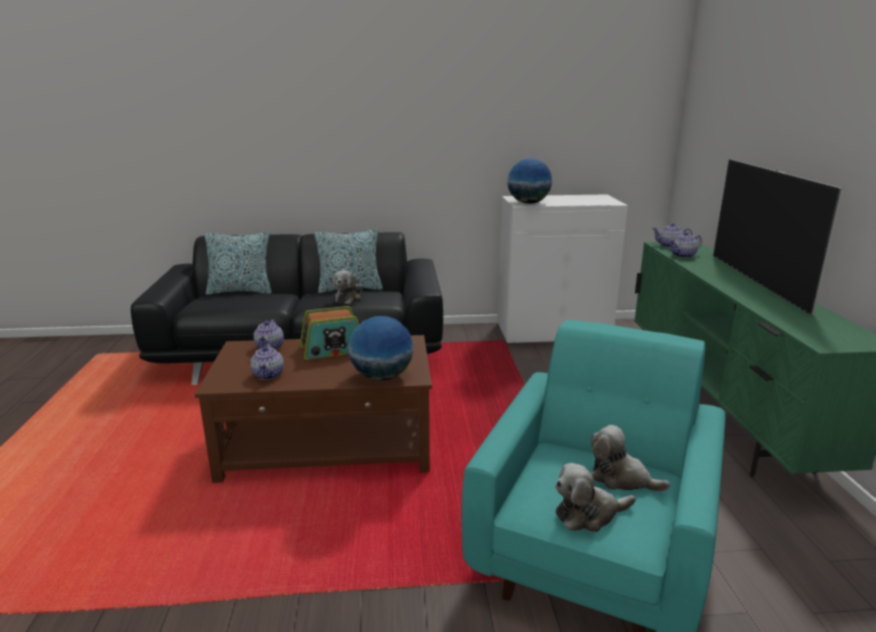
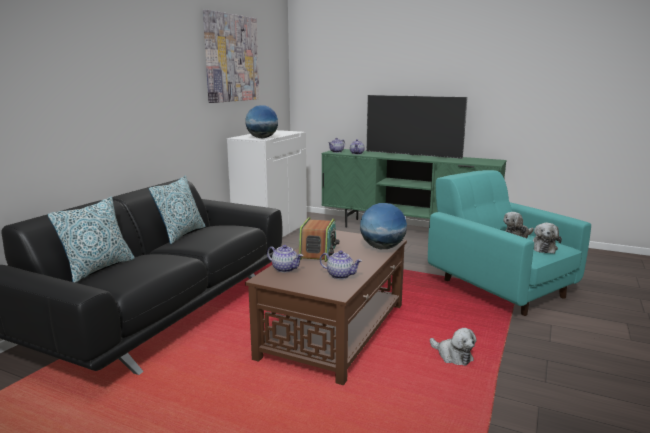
camera: 60 degrees left, 5 degrees down
plush toy [333,270,363,304] -> plush toy moved to [430,328,477,366]
none -> picture [203,10,259,103]

